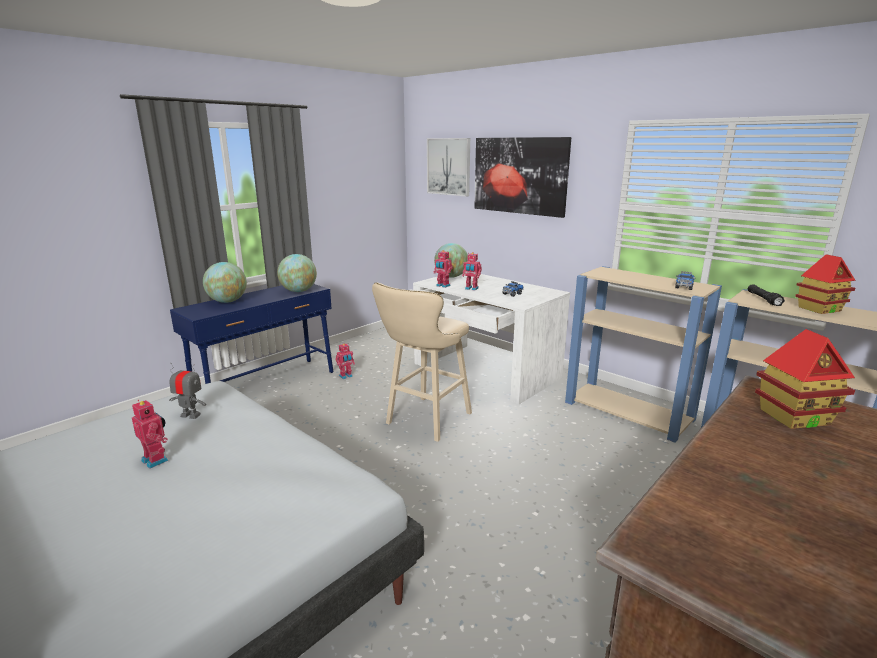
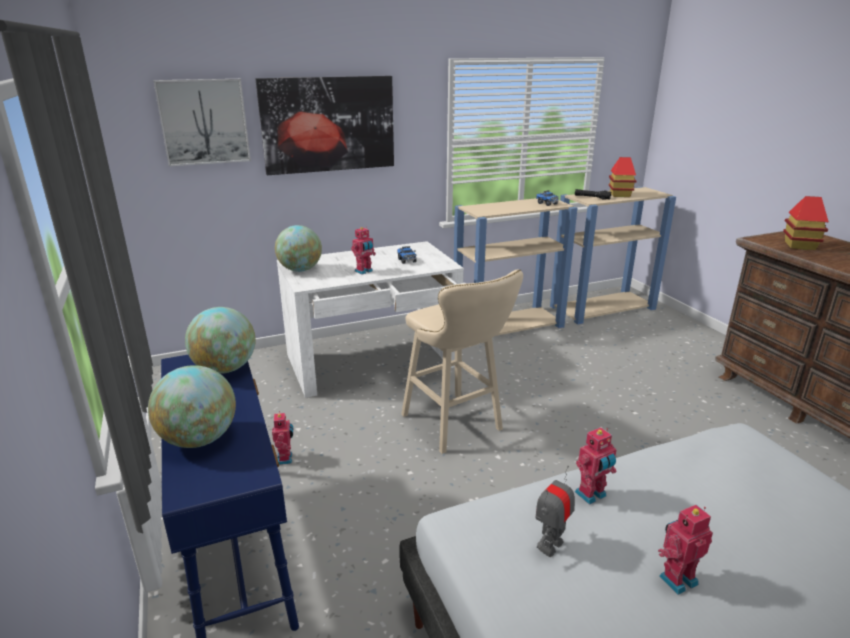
camera: 65 degrees left, 5 degrees up
toy robot [433,250,453,288] -> toy robot moved to [575,427,617,505]

